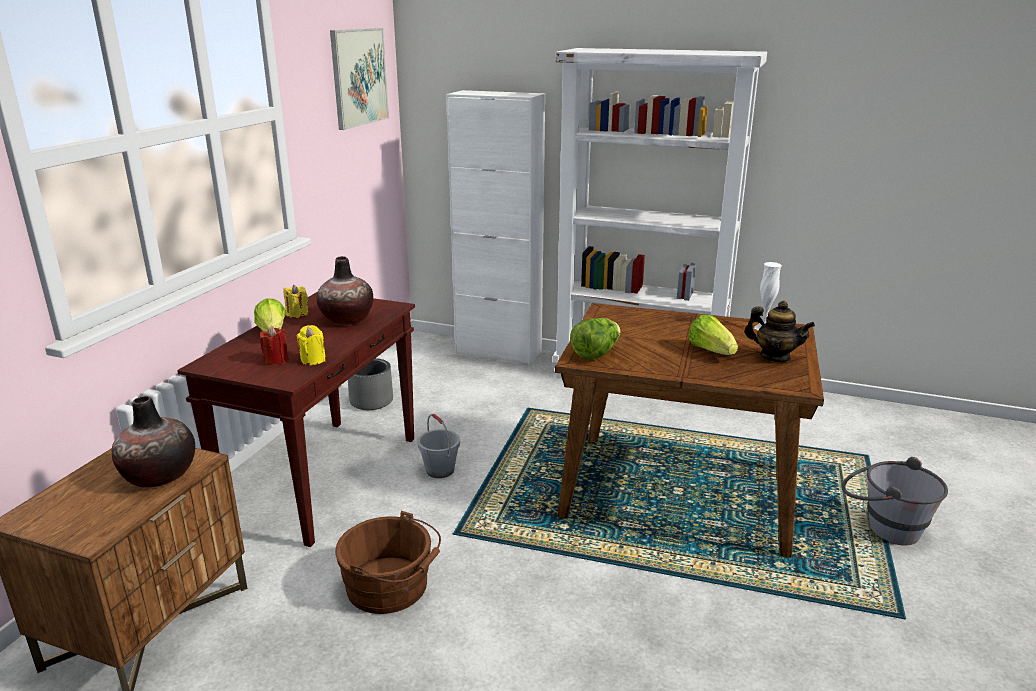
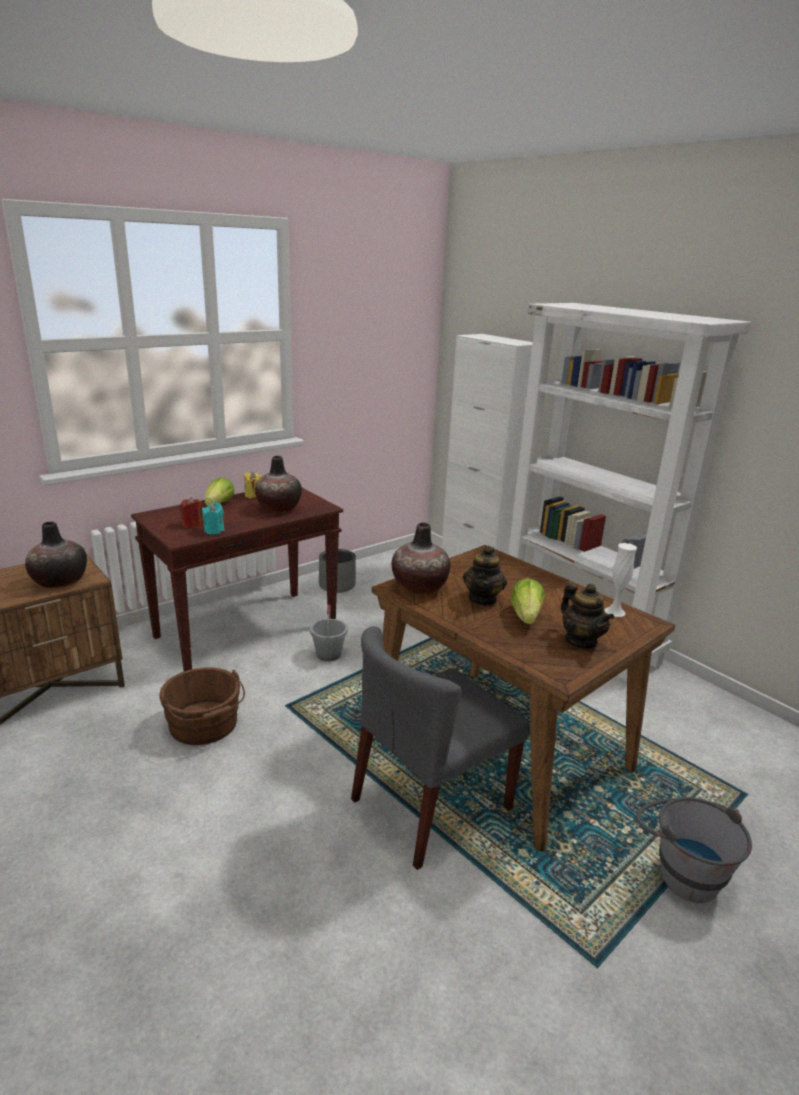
camera: 30 degrees right, 0 degrees up
yellow candle [297,325,326,365] -> turquoise candle [202,502,225,534]
picture [330,28,389,130] -> none
lettuce [570,318,621,360] -> vase [392,522,450,595]
none -> grey chair [351,626,530,870]
none -> teapot [463,546,507,606]

